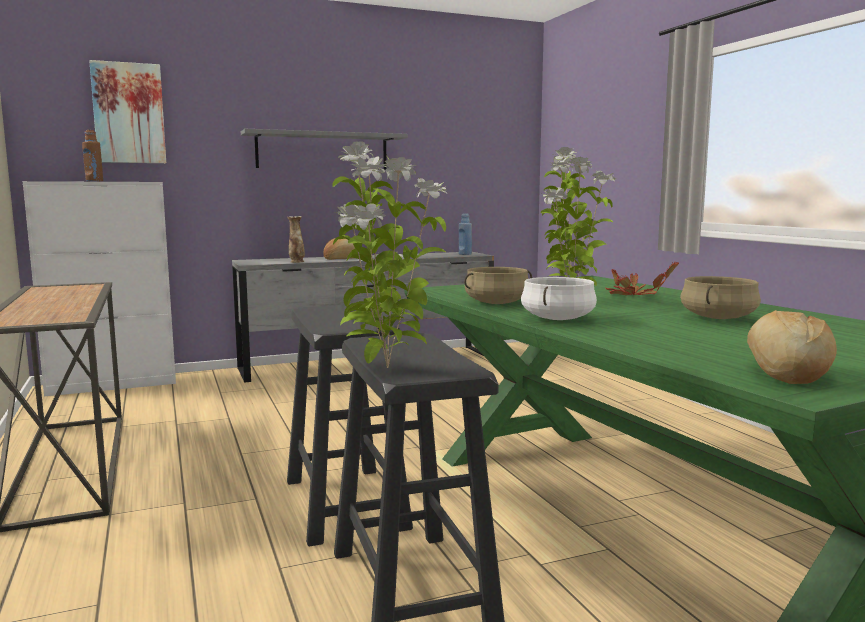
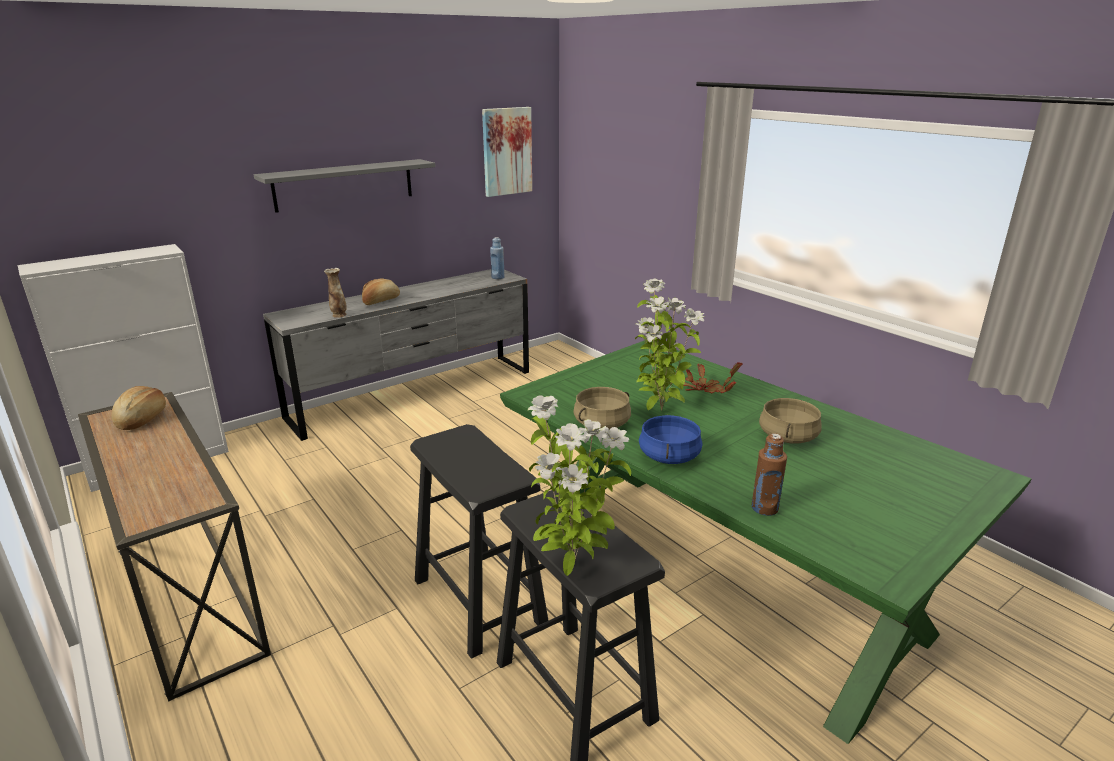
camera: 15 degrees left, 15 degrees up
brown bottle [82,130,103,181] -> brown bottle moved to [751,434,787,516]
picture [89,60,166,163] -> picture moved to [482,107,532,197]
white cooking pot [521,277,597,320] -> blue cooking pot [639,415,702,464]
bread [747,310,837,384] -> bread moved to [112,386,166,430]

